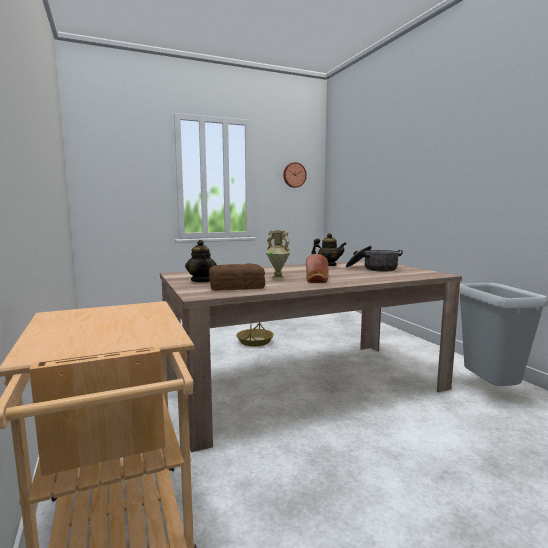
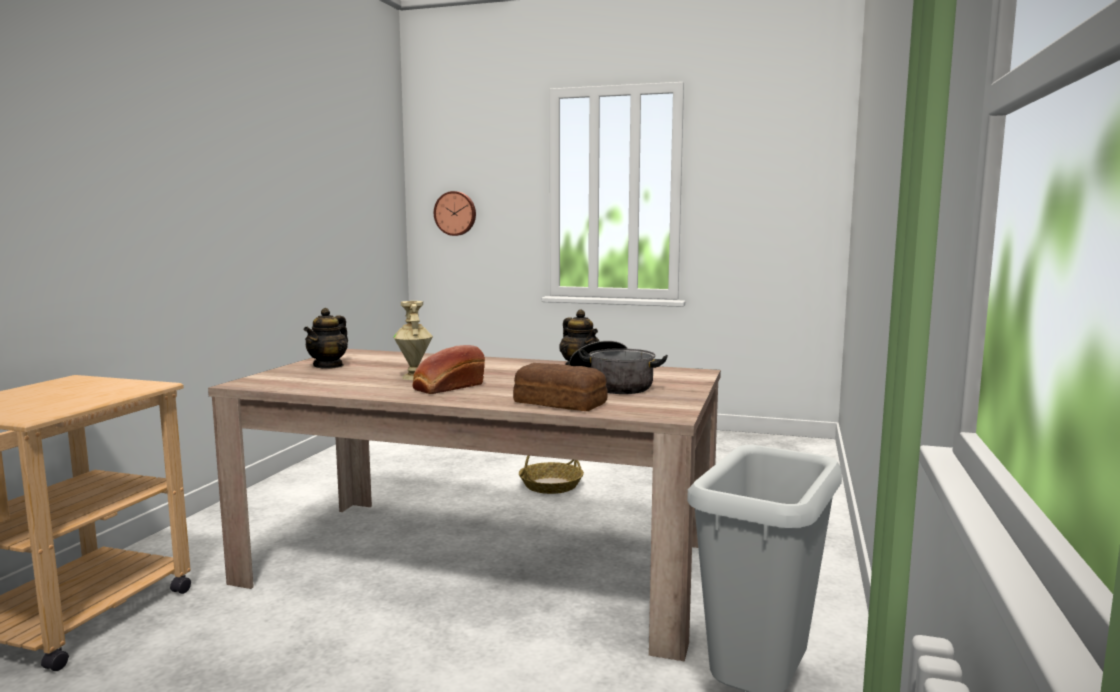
camera: 40 degrees right, 0 degrees up
bread [209,263,265,291] -> bread moved to [513,363,608,411]
wall clock [283,162,307,188] -> wall clock moved to [434,191,476,236]

